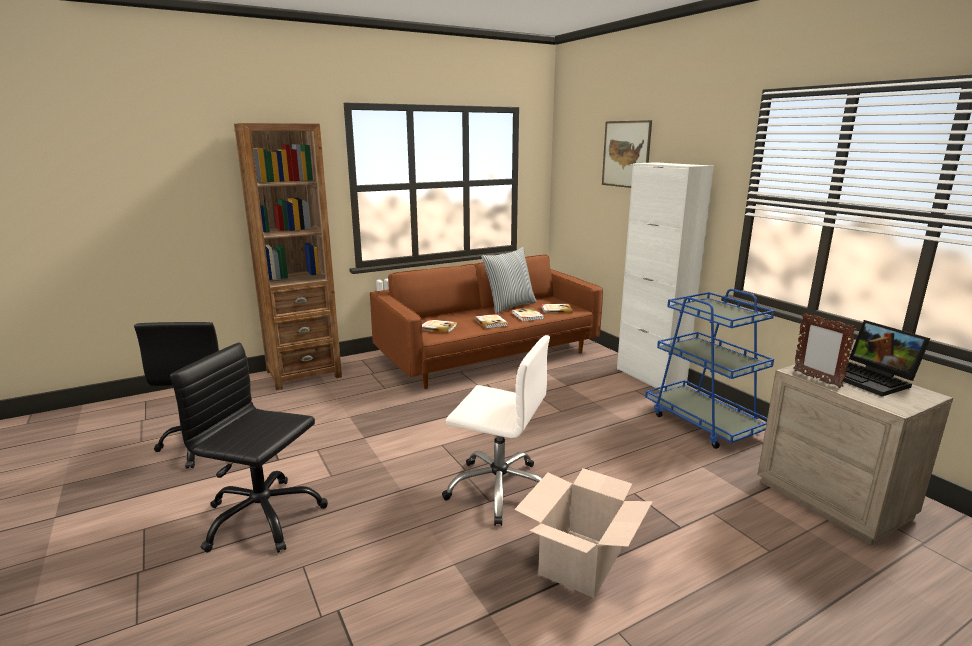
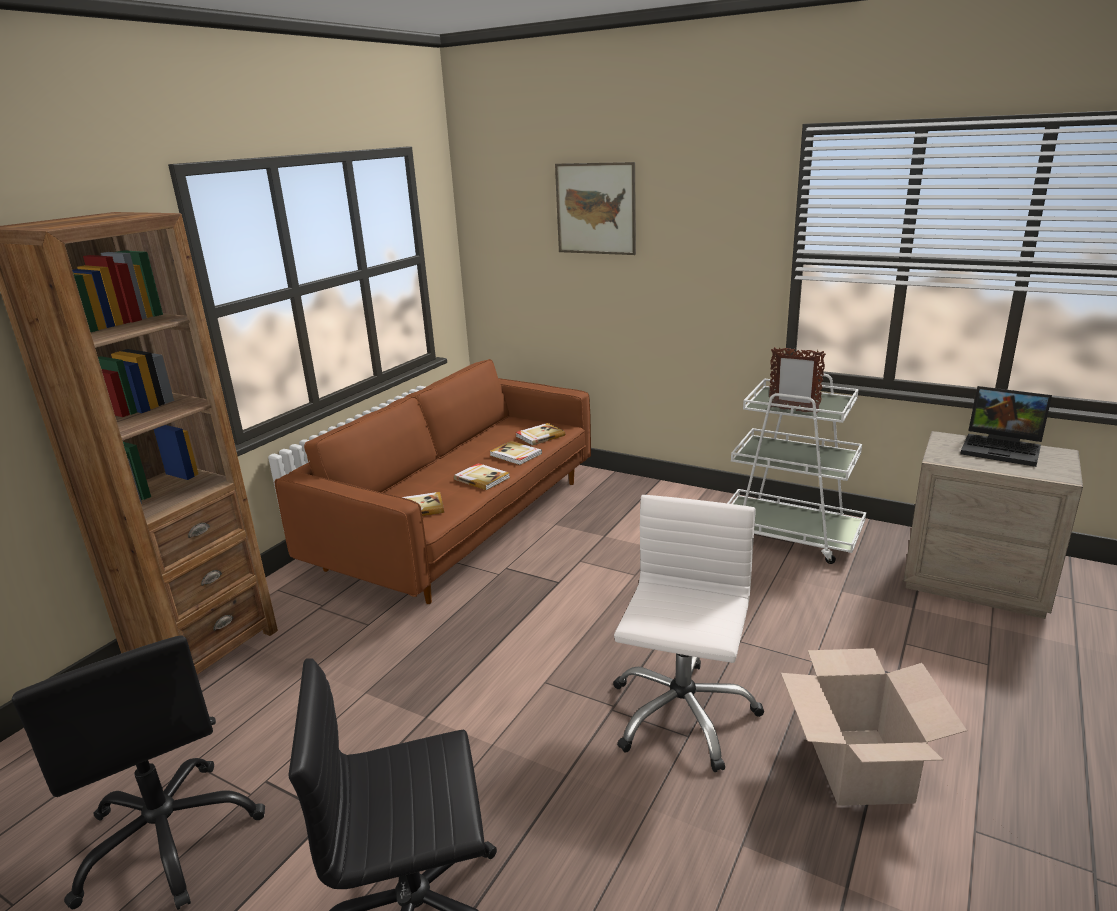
camera: 30 degrees left, 5 degrees up
white office chair [442,335,550,526] -> white office chair turned 60 degrees counterclockwise [613,495,764,772]
pillow [481,247,537,314] -> none
white cabinet [617,162,714,391] -> none
blue cart [645,289,775,449] -> white cart [728,374,866,564]
picture frame [793,313,856,388] -> picture frame moved to [769,347,826,414]

